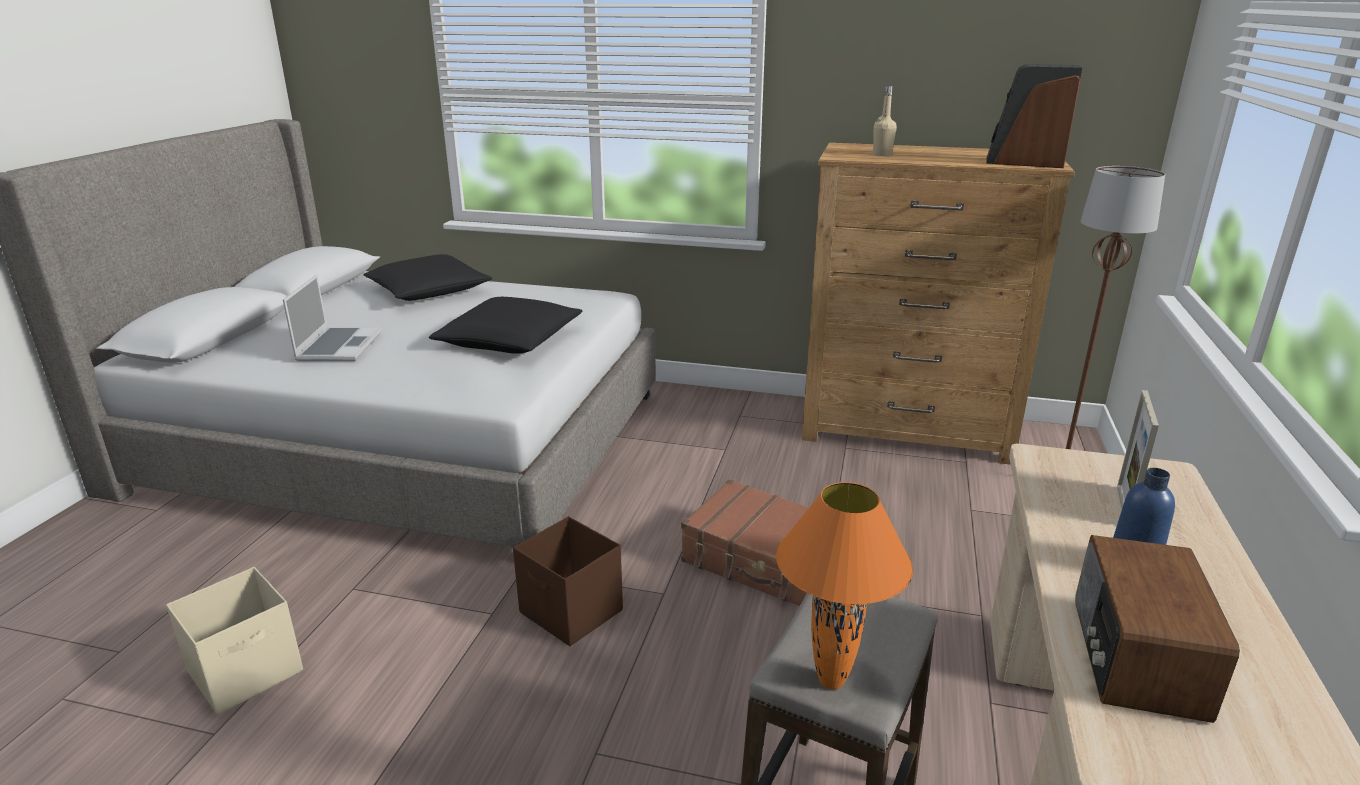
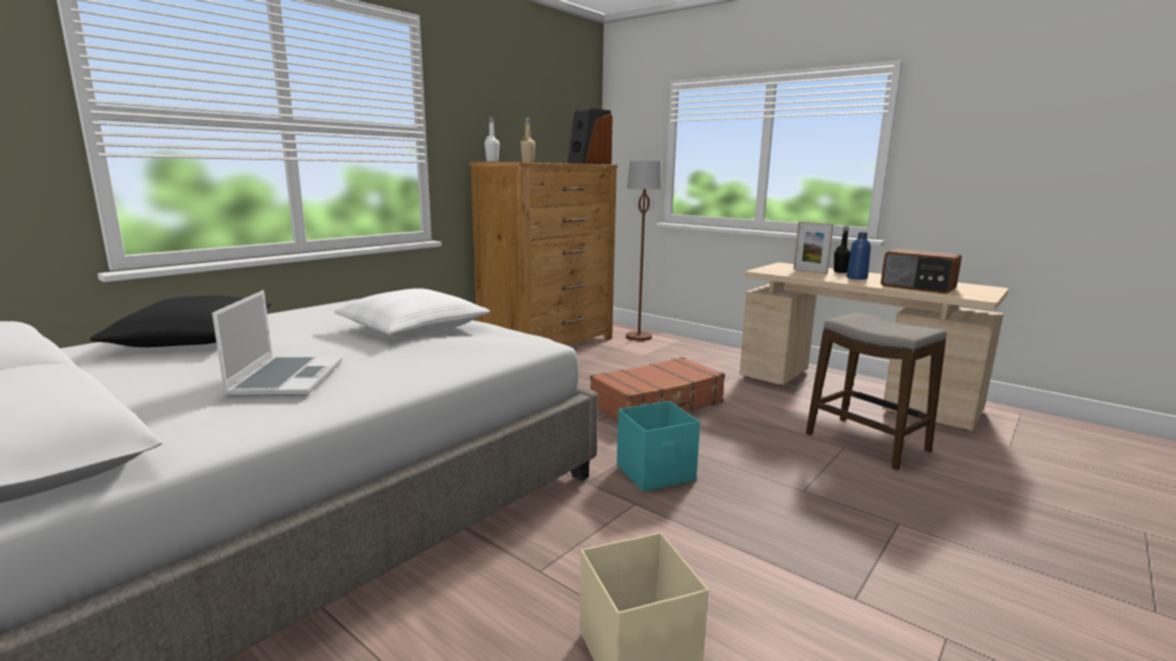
camera: 65 degrees left, 10 degrees down
laptop [283,275,382,361] -> laptop turned 60 degrees clockwise [212,290,342,397]
black pillow [429,297,582,354] -> white pillow [334,288,490,338]
brown storage box [513,517,623,646] -> turquoise storage box [617,401,700,492]
orange table lamp [776,482,913,690] -> none
none -> white bottle [484,117,499,162]
none -> black bottle [834,226,851,273]

